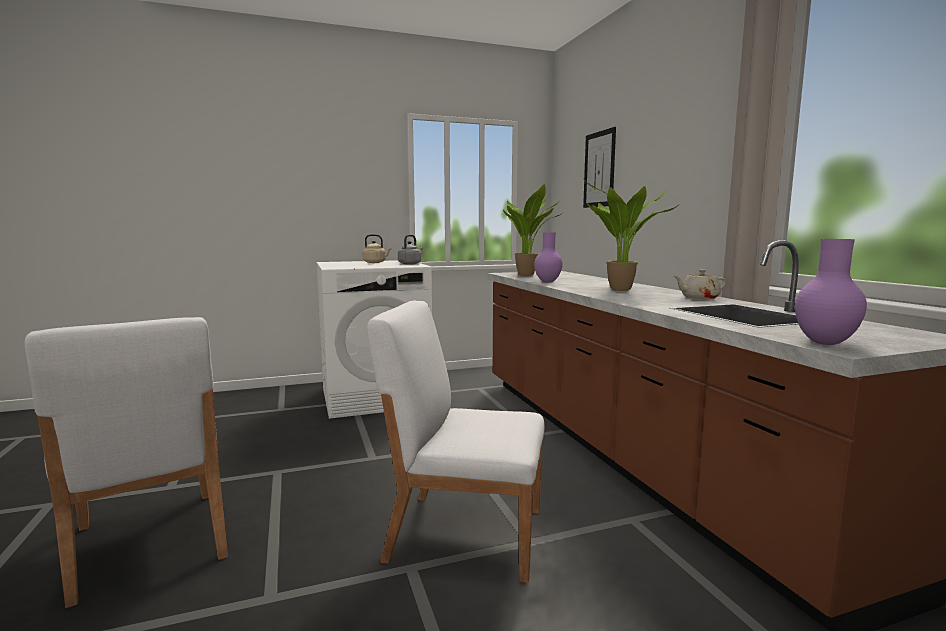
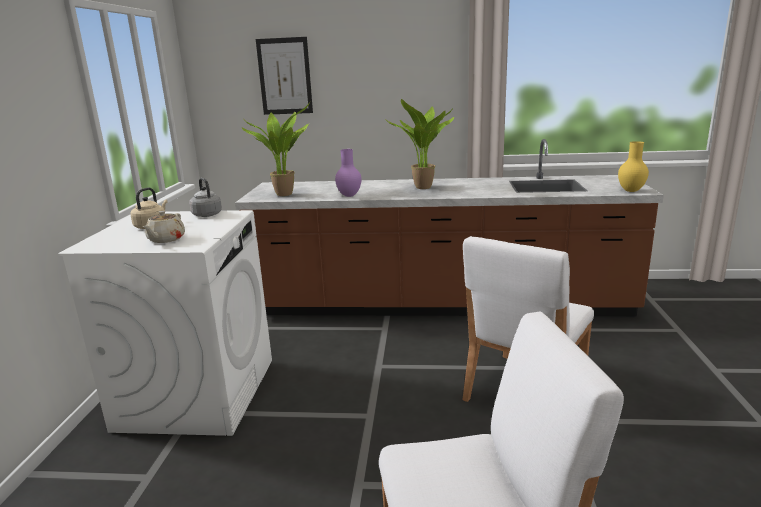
camera: 65 degrees left, 10 degrees up
beige teapot [674,269,726,300] -> beige teapot moved to [143,211,185,243]
purple vase [795,239,867,345] -> yellow vase [618,141,649,192]

